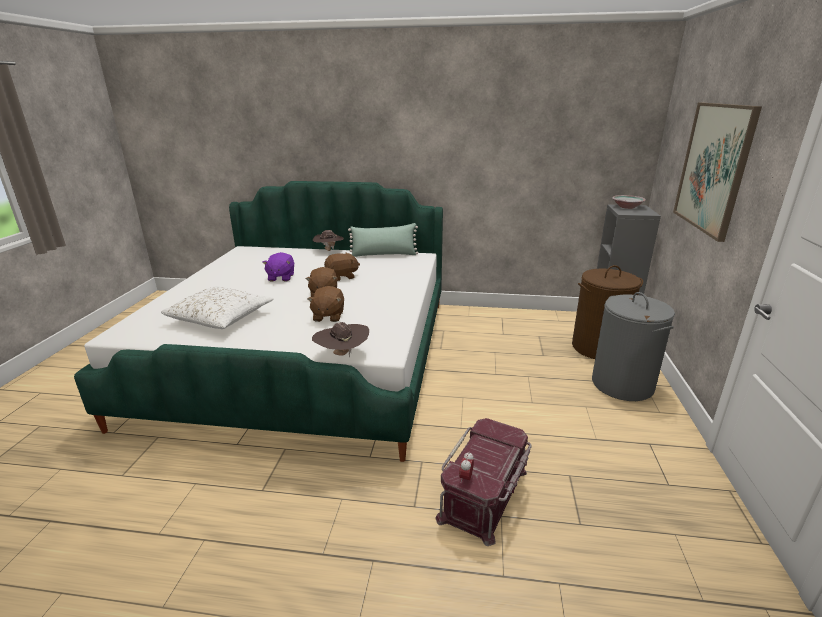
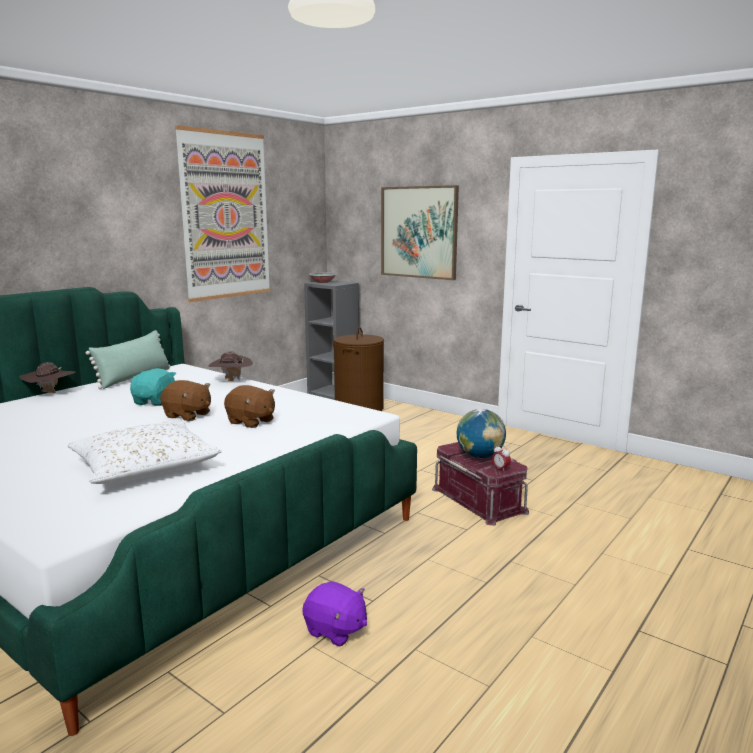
camera: 60 degrees left, 10 degrees down
purple plush toy [262,252,294,281] -> purple plush toy moved to [302,581,367,647]
brown hat [312,322,369,358] -> brown hat moved to [208,352,253,381]
brown plush toy [324,253,360,281] -> turquoise plush toy [130,368,176,406]
grey laundry basket [592,292,675,401] -> none
none -> picture [175,125,270,302]
none -> globe [457,409,506,458]

